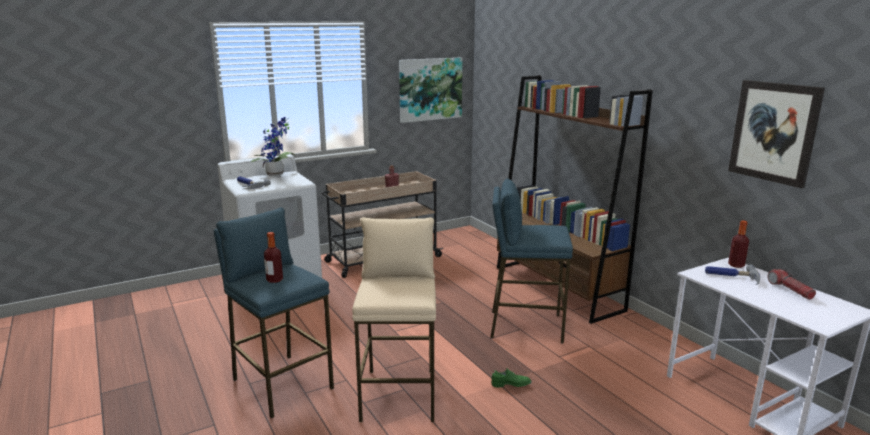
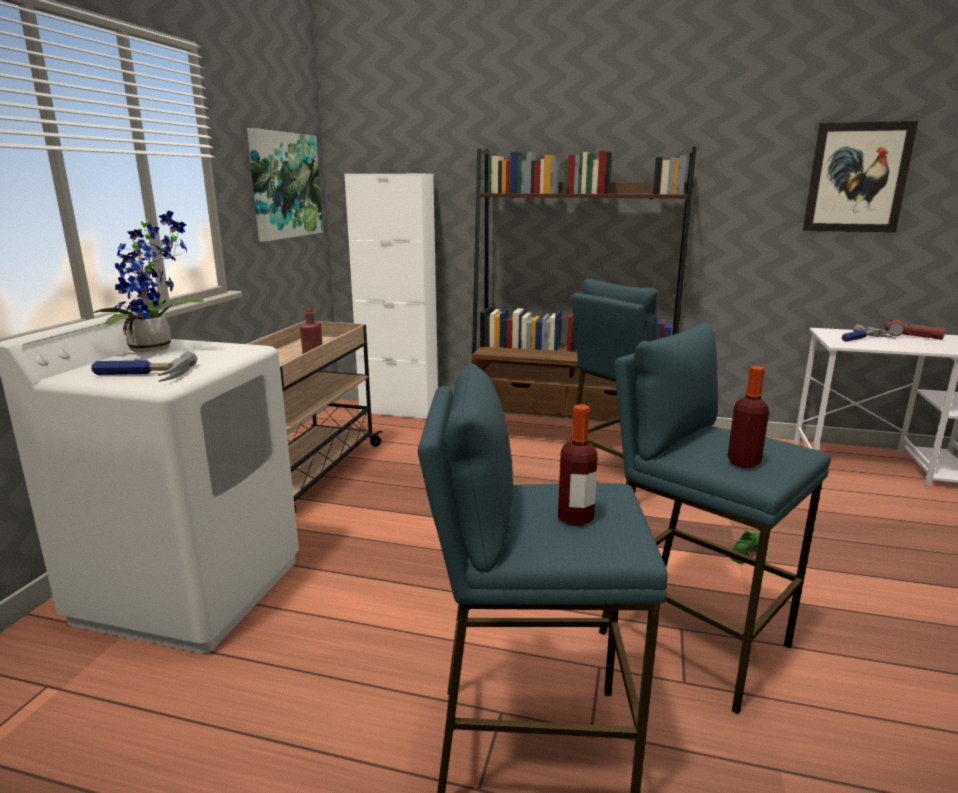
camera: 45 degrees left, 0 degrees up
beige stool [352,217,436,422] -> blue stool [599,322,831,714]
bottle [728,220,749,268] -> bottle moved to [727,366,769,468]
none -> white cabinet [344,174,438,420]

